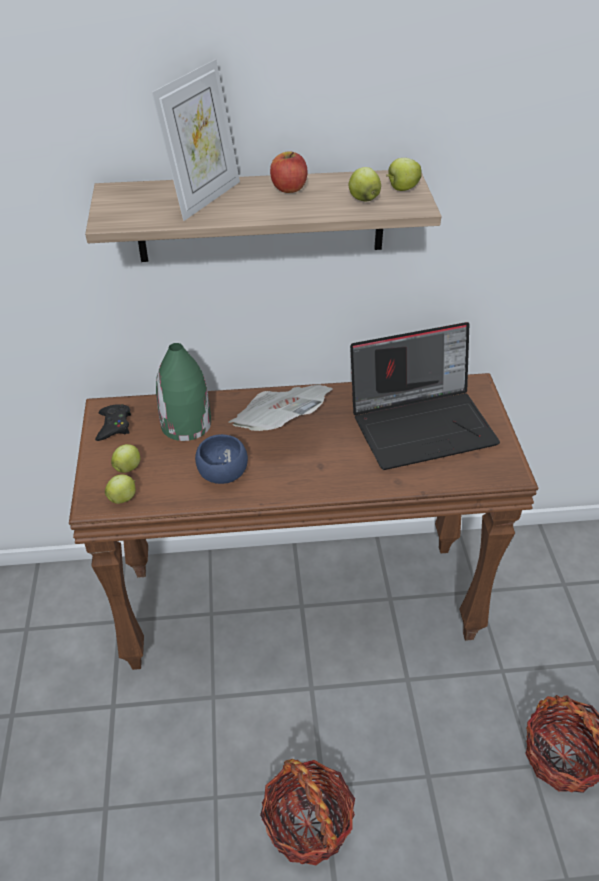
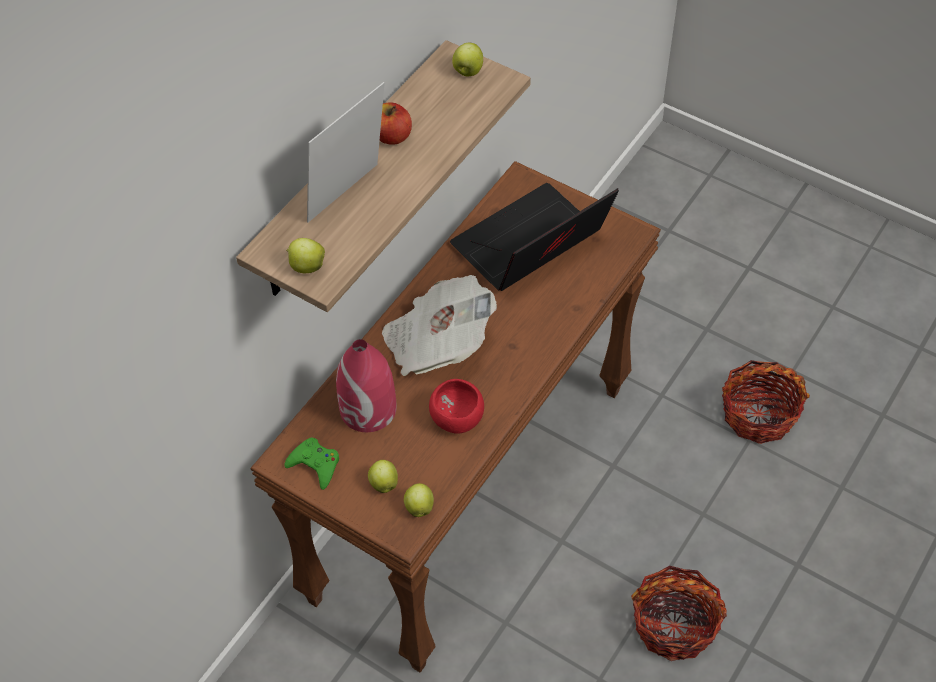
camera: 50 degrees left, 10 degrees up
black game controller [95,404,131,441] -> green game controller [284,438,339,490]
picture frame [152,59,240,221] -> picture frame turned 120 degrees counterclockwise [307,82,385,222]
green vase [156,343,211,441] -> red vase [336,339,396,432]
blue bowl [195,434,248,484] -> red bowl [429,379,484,434]
apple [349,167,381,201] -> apple moved to [286,238,325,273]
laptop [350,322,500,470] -> laptop turned 150 degrees counterclockwise [450,183,619,291]

